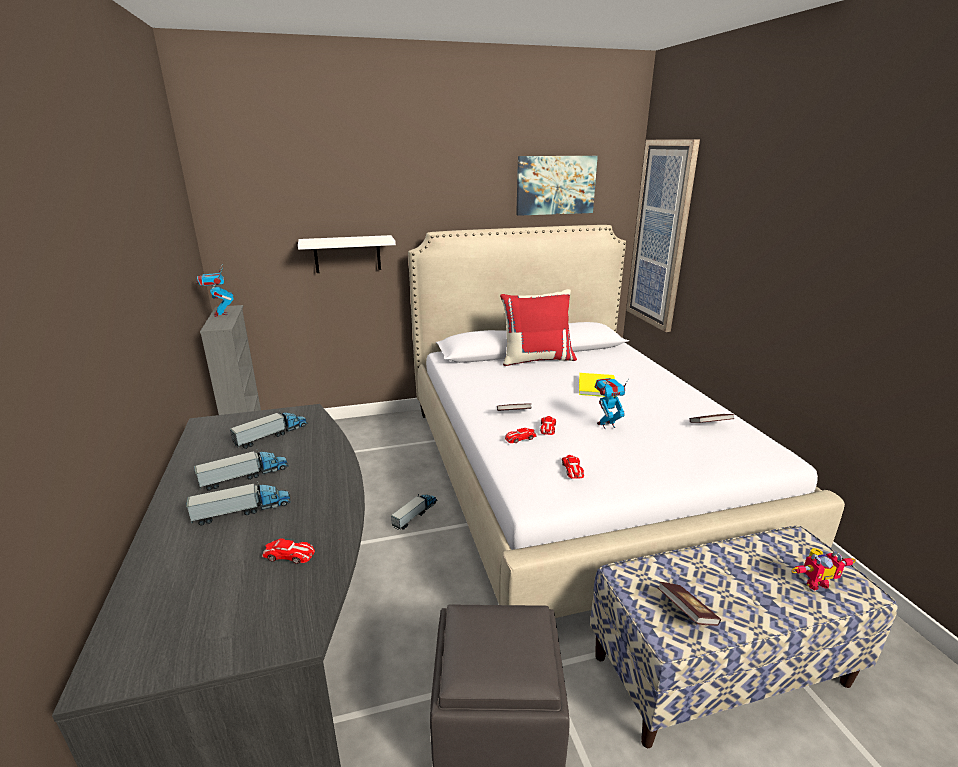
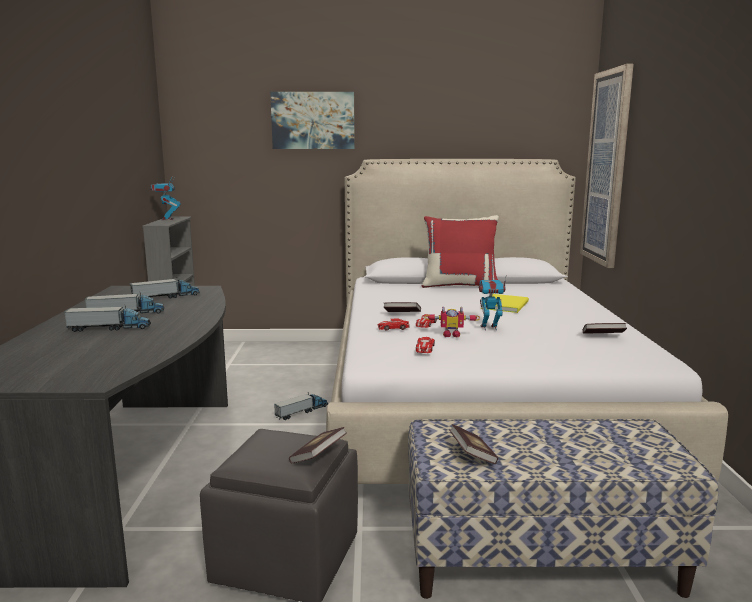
camera: 15 degrees right, 10 degrees down
toy car [261,538,315,564] -> none
white shelf [298,235,396,273] -> none
picture [516,156,598,216] -> picture moved to [270,92,355,149]
toy robot [791,548,856,591] -> toy robot moved to [425,307,480,337]
none -> book [289,427,347,463]

